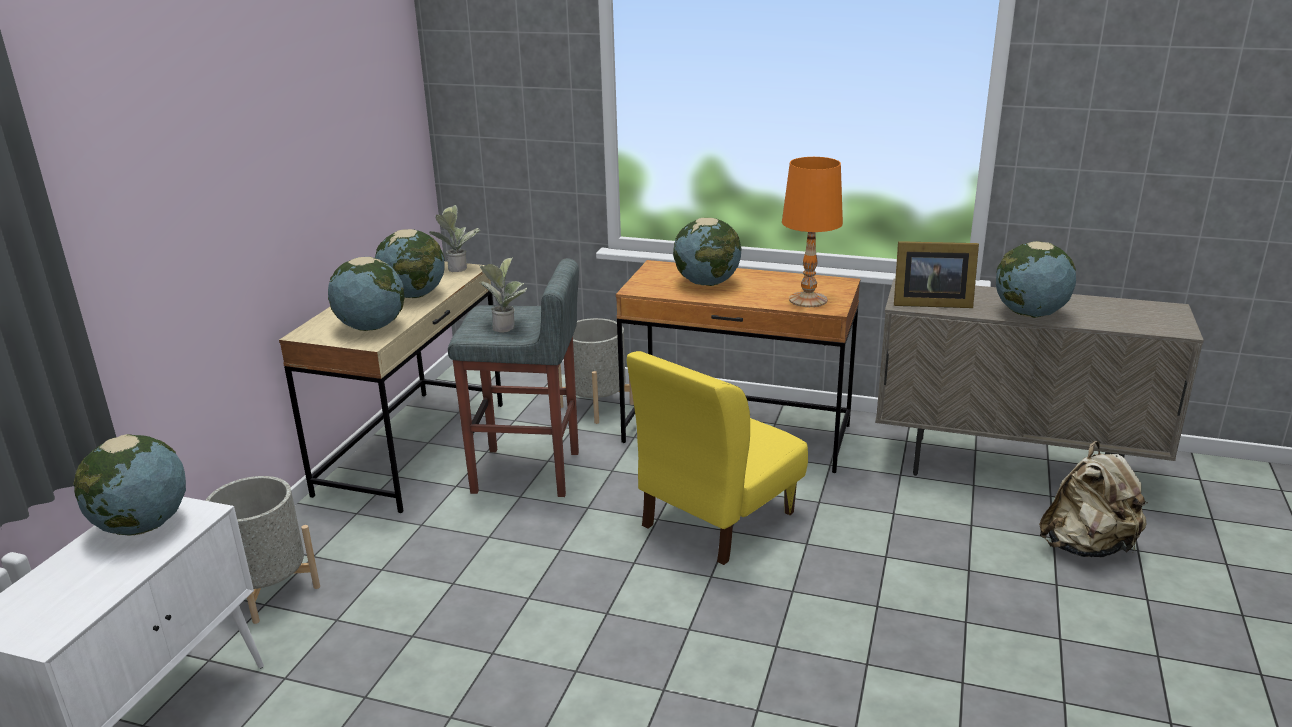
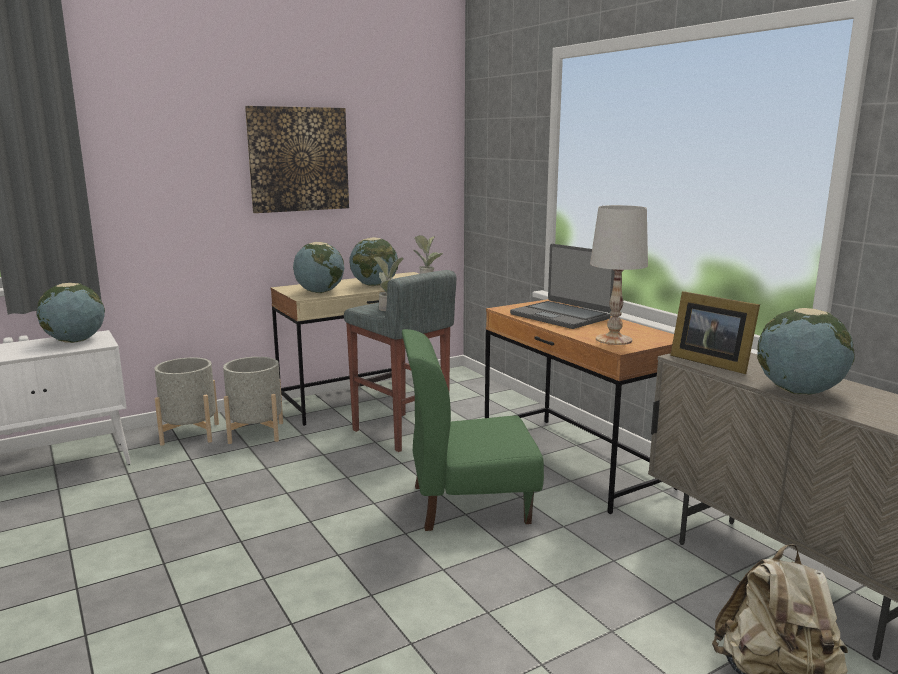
camera: 40 degrees right, 10 degrees down
grey planter [558,318,634,424] -> grey planter moved to [223,357,283,444]
yellow chair [627,351,808,565] -> green chair [402,329,544,531]
globe [673,218,741,286] -> laptop [510,244,615,329]
orange table lamp [782,157,843,307] -> white table lamp [590,205,648,345]
none -> picture [245,106,349,213]

